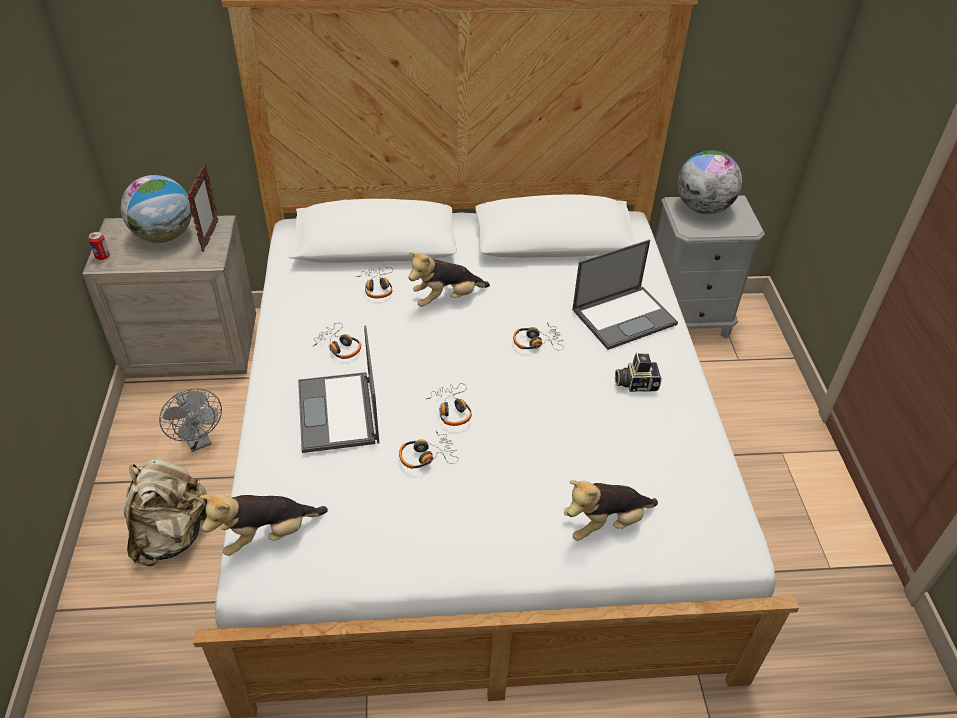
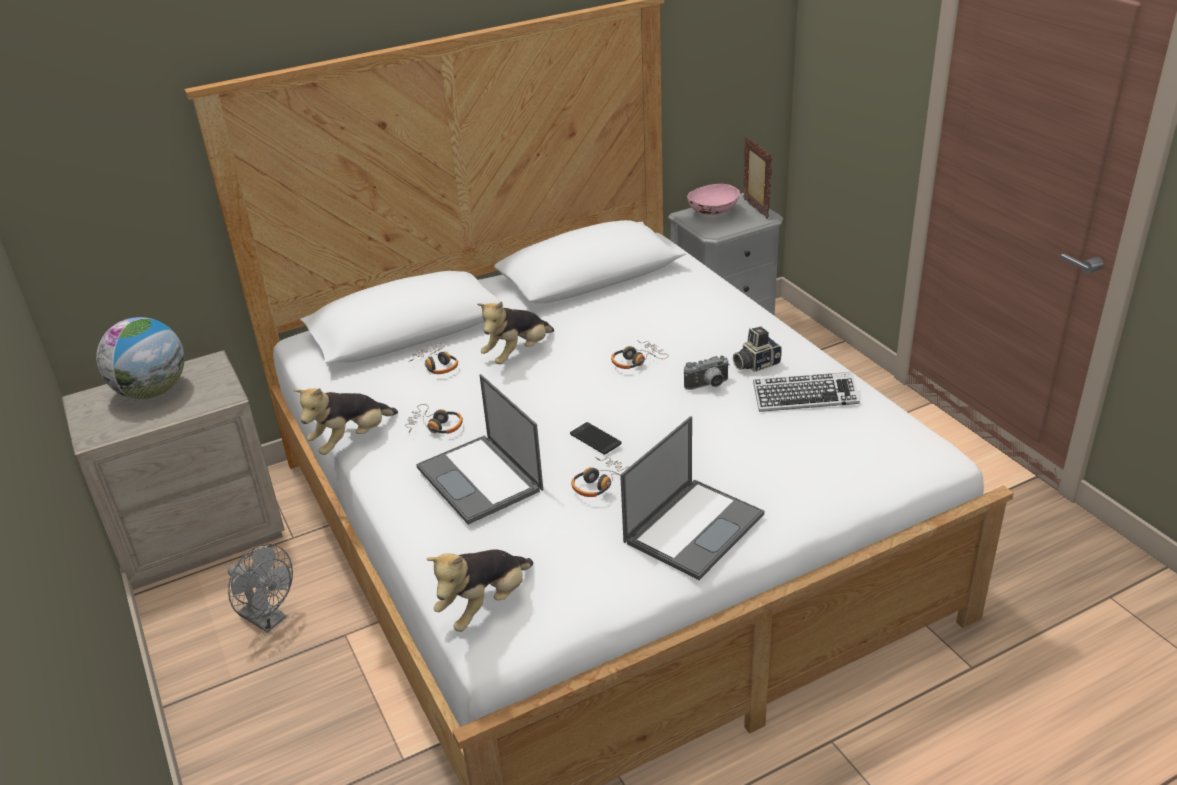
camera: 20 degrees left, 10 degrees down
can [88,232,110,260] -> none
beige backpack [123,459,207,566] -> none
picture frame [187,163,218,252] -> picture frame moved to [743,136,772,219]
headphones [427,383,472,426] -> phone [570,422,622,455]
plush toy [564,480,658,541] -> plush toy moved to [293,388,398,455]
laptop [572,240,678,350] -> laptop moved to [620,416,764,580]
globe [677,150,742,214] -> pink bowl [687,184,740,215]
none -> camera [684,355,730,390]
none -> keyboard [753,372,860,412]

